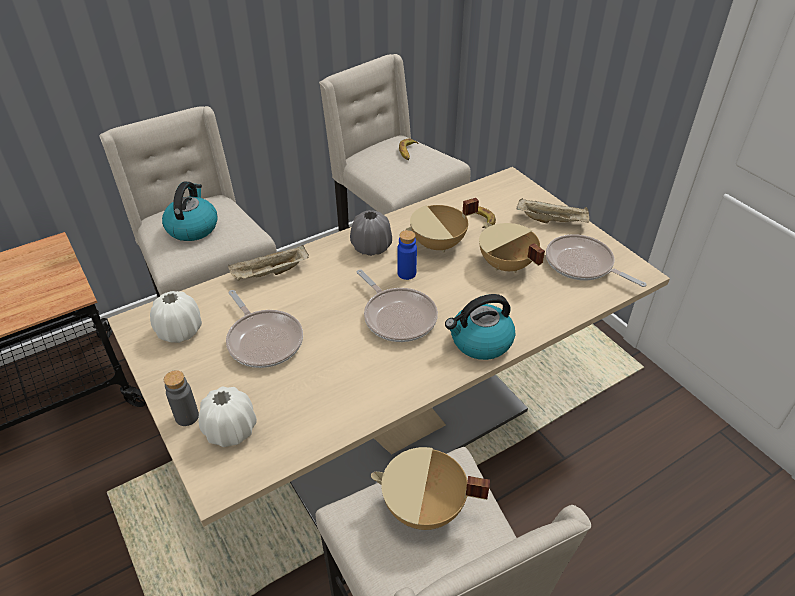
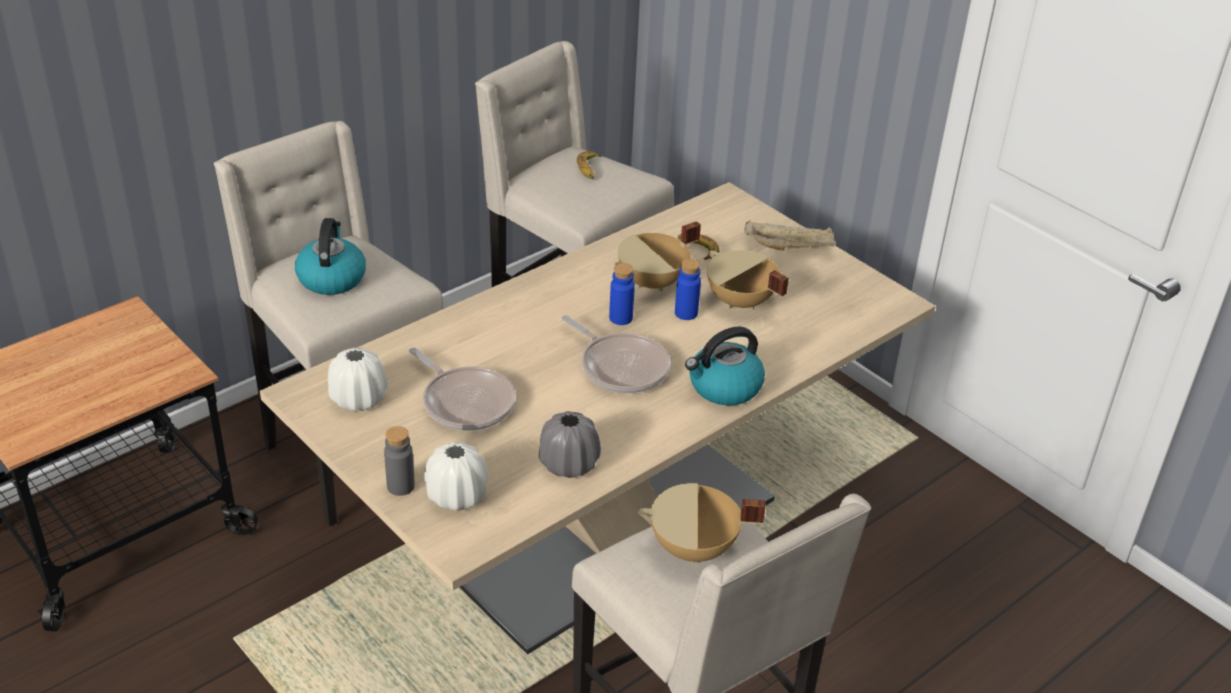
camera: 10 degrees left, 5 degrees down
beige tray [228,245,309,281] -> none
grey vase [350,210,392,256] -> grey vase moved to [539,411,601,478]
frying pan [546,234,647,287] -> none
none -> blue bottle [675,259,701,320]

